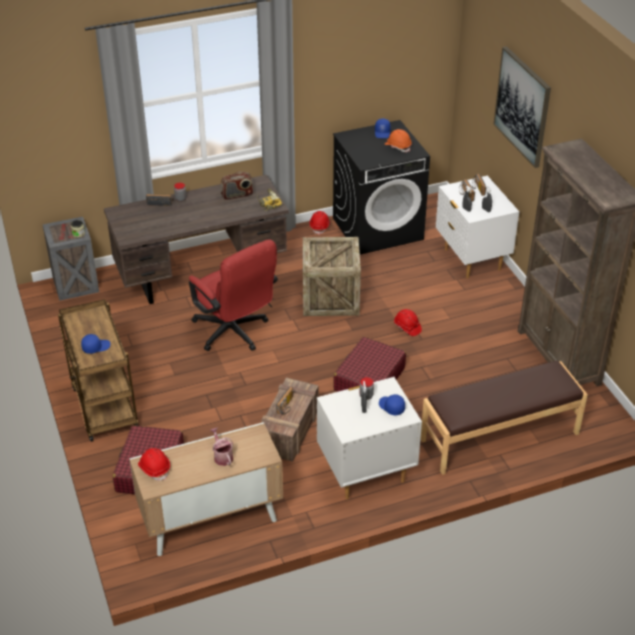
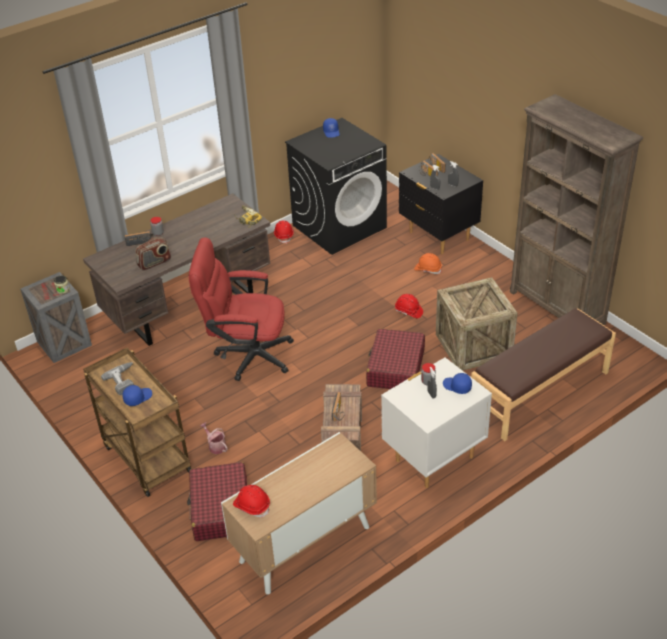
camera: 15 degrees left, 0 degrees up
red office chair [189,239,278,351] -> red office chair turned 150 degrees clockwise [189,237,294,381]
watering can [210,427,233,466] -> watering can moved to [200,422,228,454]
radio [220,171,254,200] -> radio moved to [135,237,171,271]
crate [303,237,361,316] -> crate moved to [436,277,518,371]
orange hard hat [384,129,412,152] -> orange hard hat moved to [414,253,442,274]
white nightstand [436,176,519,278] -> black nightstand [399,154,483,254]
picture [493,46,551,168] -> none
none -> power drill [101,362,134,396]

